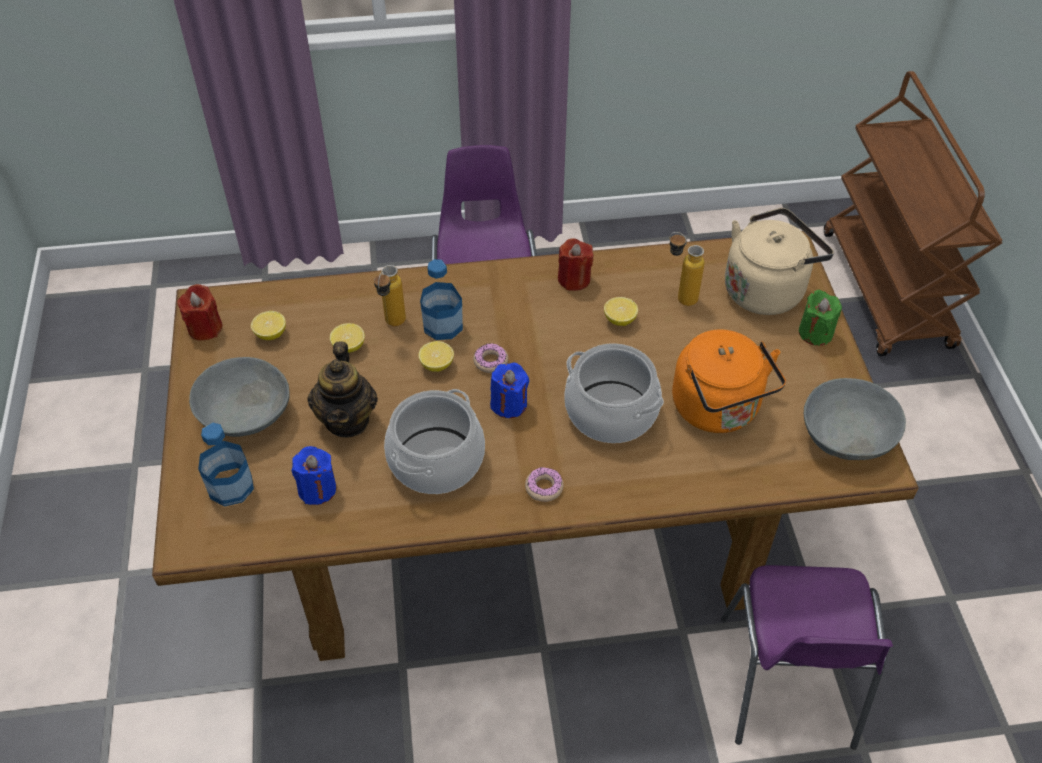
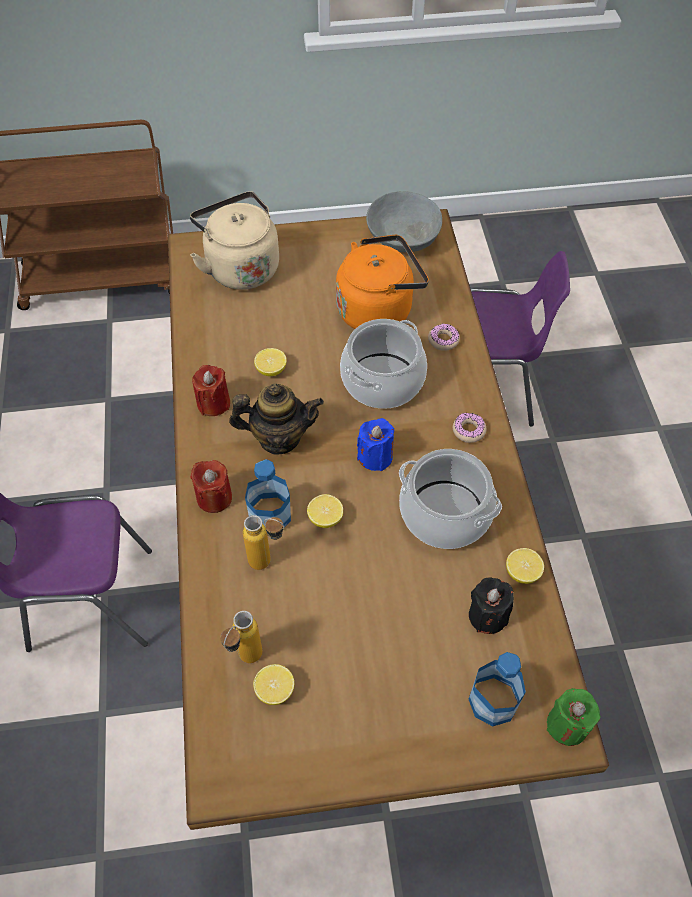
camera: 90 degrees left, 5 degrees up
red candle [177,284,223,341] -> red candle moved to [190,460,232,513]
grey bowl [189,357,290,437] -> none
blue candle [291,446,336,505] -> black candle [469,578,514,634]
teapot [307,341,378,438] -> teapot moved to [229,384,324,455]
lemon [330,323,365,353] -> lemon moved to [506,548,544,584]
donut [473,344,508,373] -> donut moved to [428,323,460,351]
bottle [669,232,705,306] -> bottle moved to [220,611,262,663]
green candle [799,289,842,346] -> green candle moved to [547,688,600,746]

